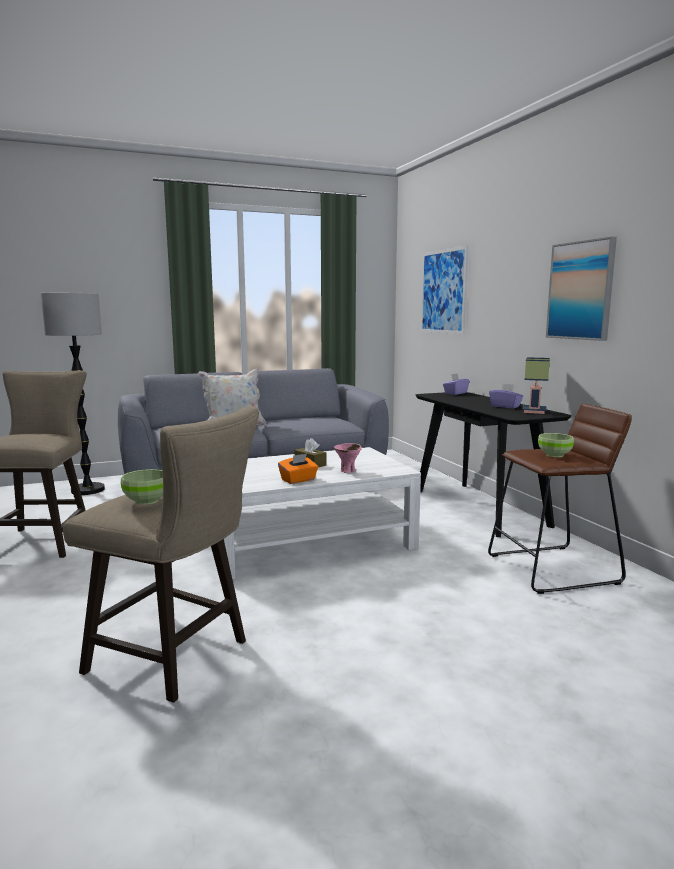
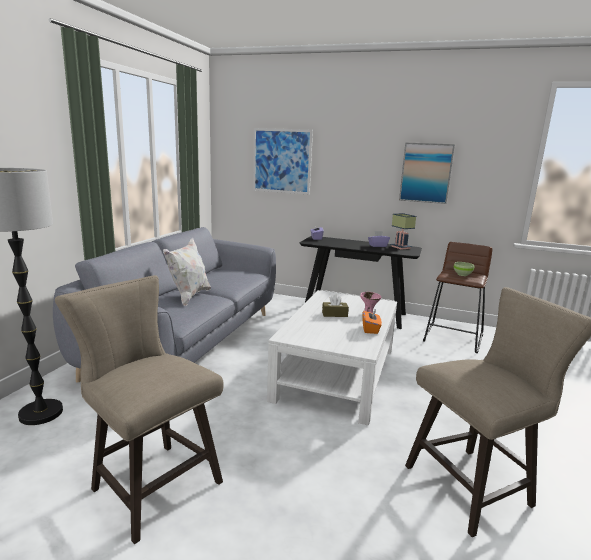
camera: 50 degrees left, 5 degrees up
green bowl [121,469,163,505] -> none

